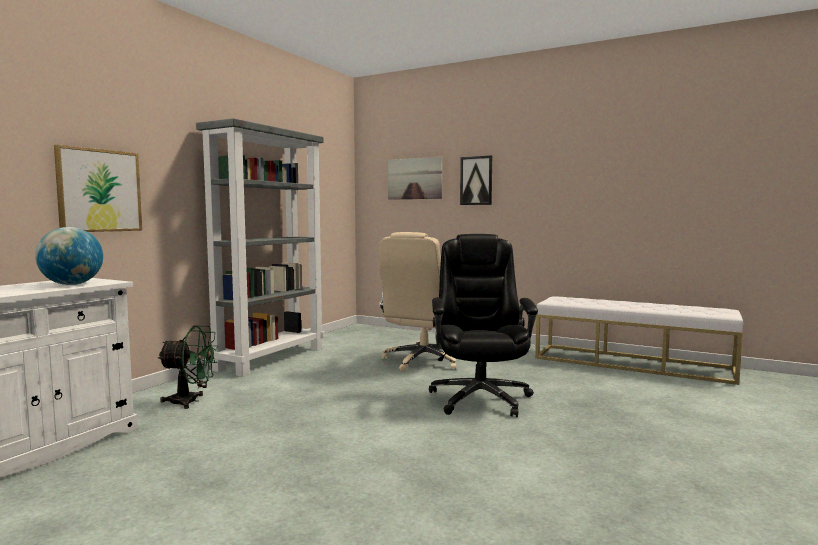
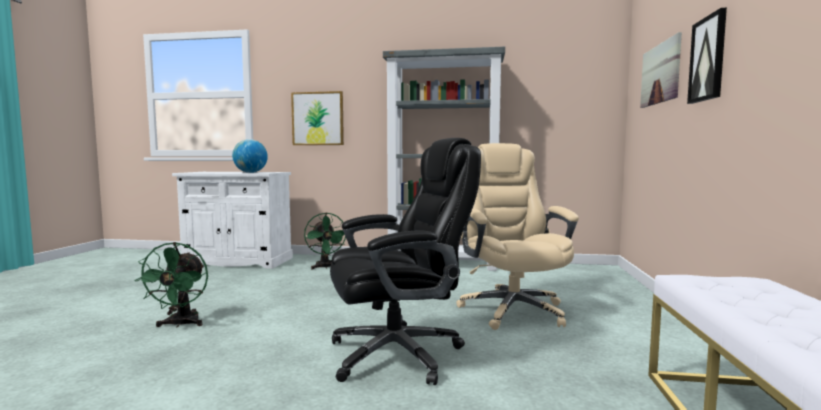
camera: 70 degrees right, 0 degrees up
beige office chair [379,232,456,372] -> beige office chair turned 75 degrees clockwise [456,143,579,330]
none -> green fan [134,242,208,327]

